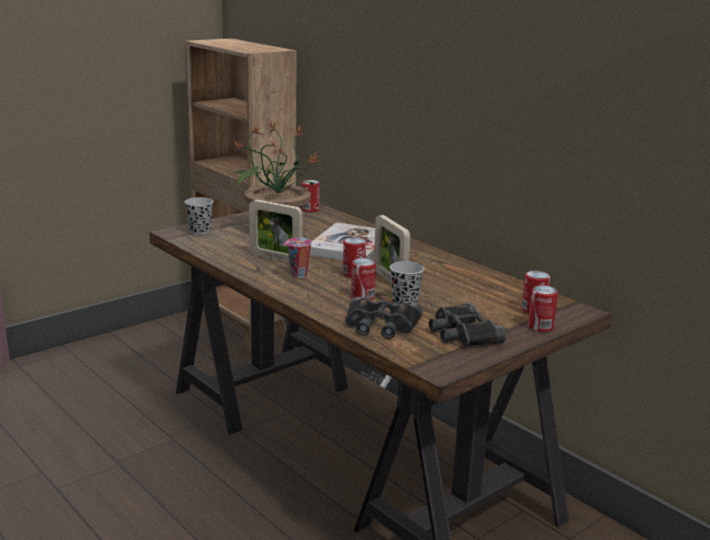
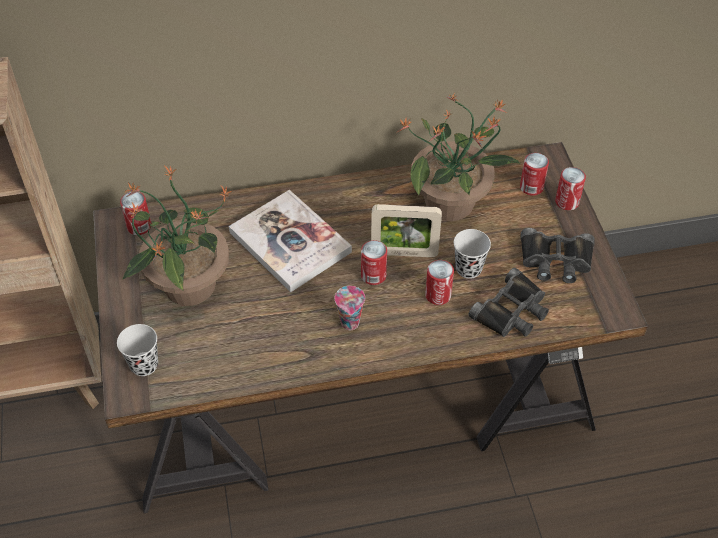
camera: 60 degrees left, 30 degrees up
picture frame [249,200,303,263] -> none
none -> potted plant [396,93,520,221]

